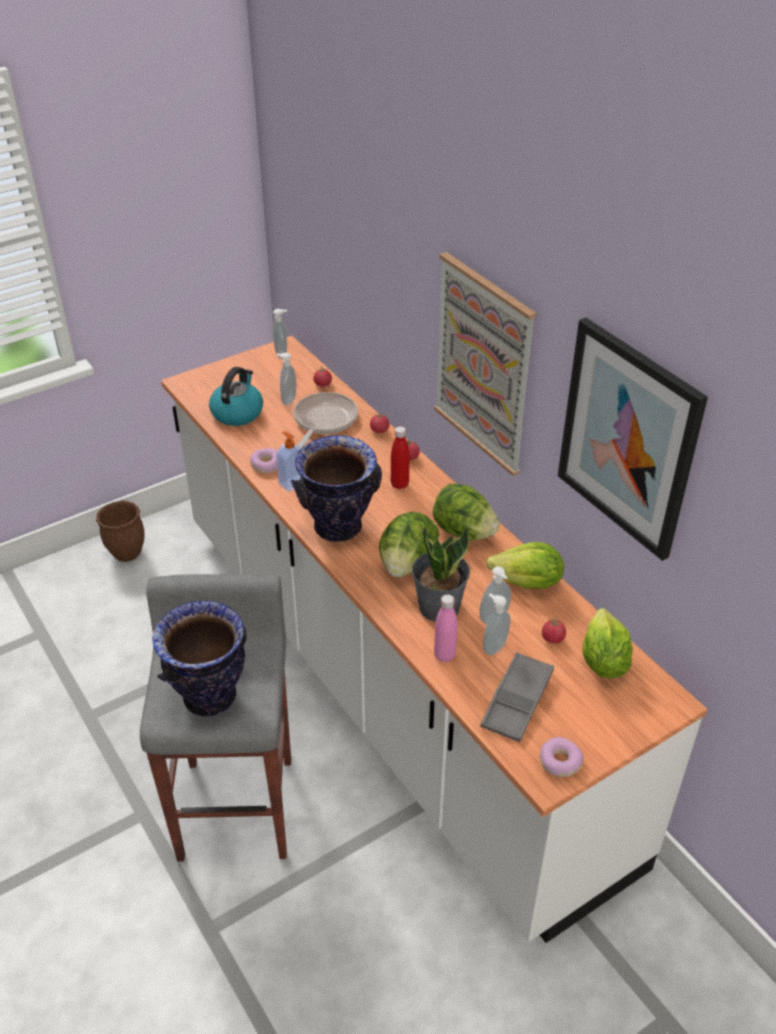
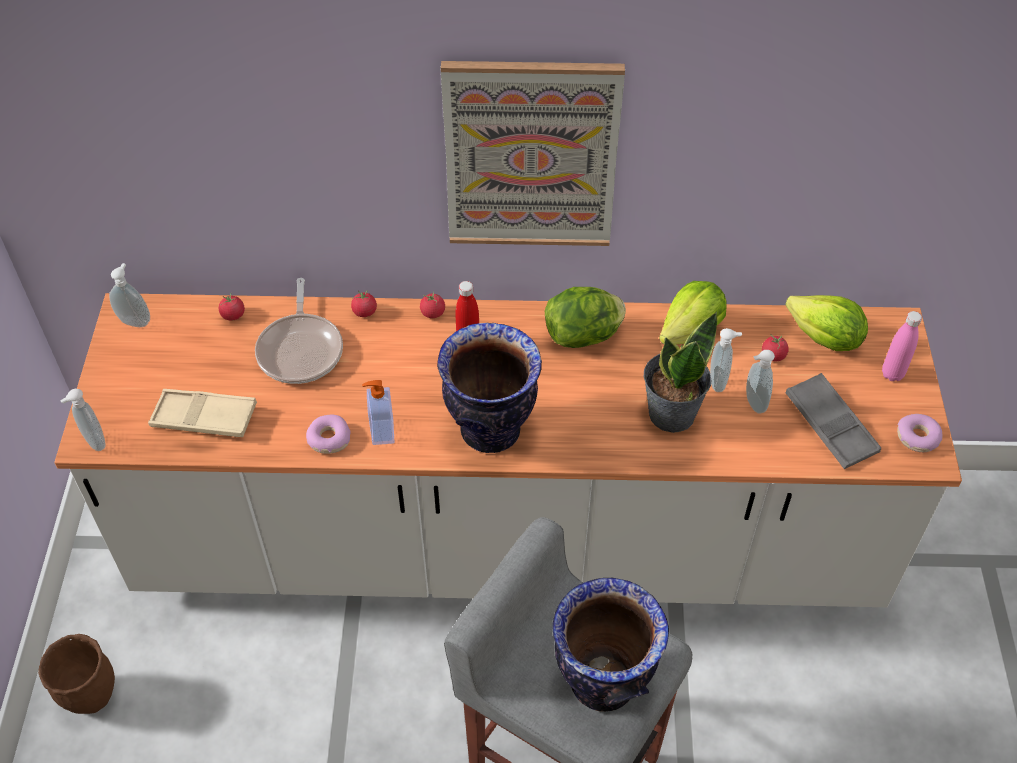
camera: 55 degrees left, 10 degrees up
kettle [209,367,263,426] -> beige tray [148,389,257,437]
soap dispenser [276,353,296,405] -> soap dispenser moved to [60,389,106,451]
frying pan [294,392,358,448] -> frying pan turned 150 degrees counterclockwise [255,278,343,384]
lettuce [379,512,439,577] -> none
pink bottle [434,594,457,662] -> pink bottle moved to [882,311,922,381]
picture [558,317,708,561] -> none

